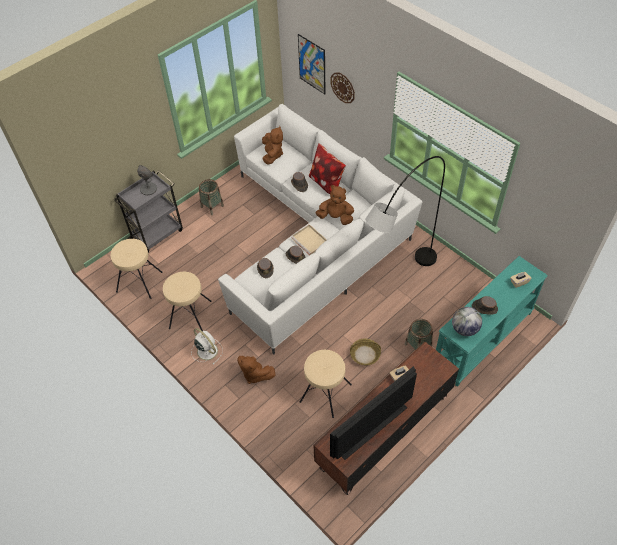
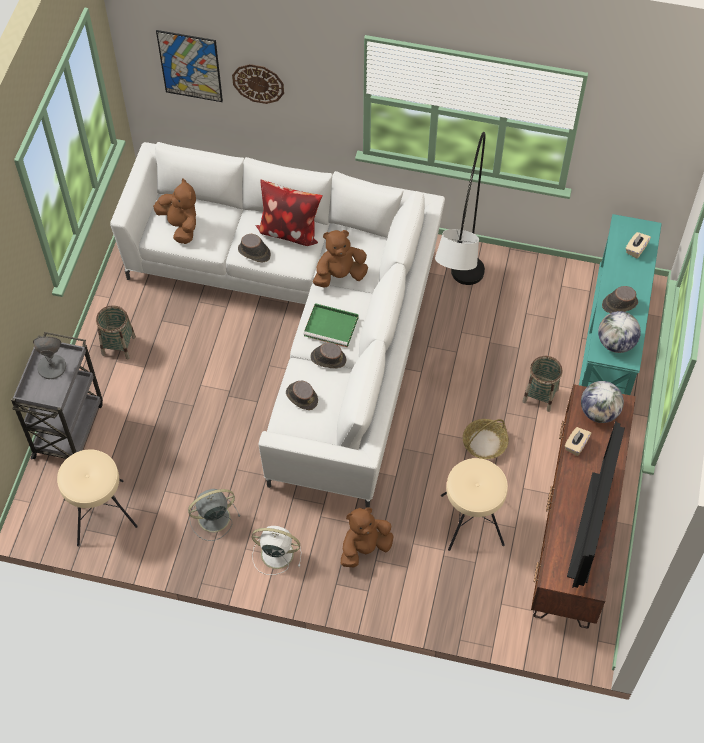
camera: 35 degrees left, 5 degrees up
beige stool [163,272,211,331] -> grey fan [188,489,241,541]
brown plush toy [237,356,275,384] -> brown plush toy turned 150 degrees clockwise [341,507,394,567]
beige tray [291,224,327,255] -> green tray [303,303,358,347]
none -> globe [581,381,624,423]

